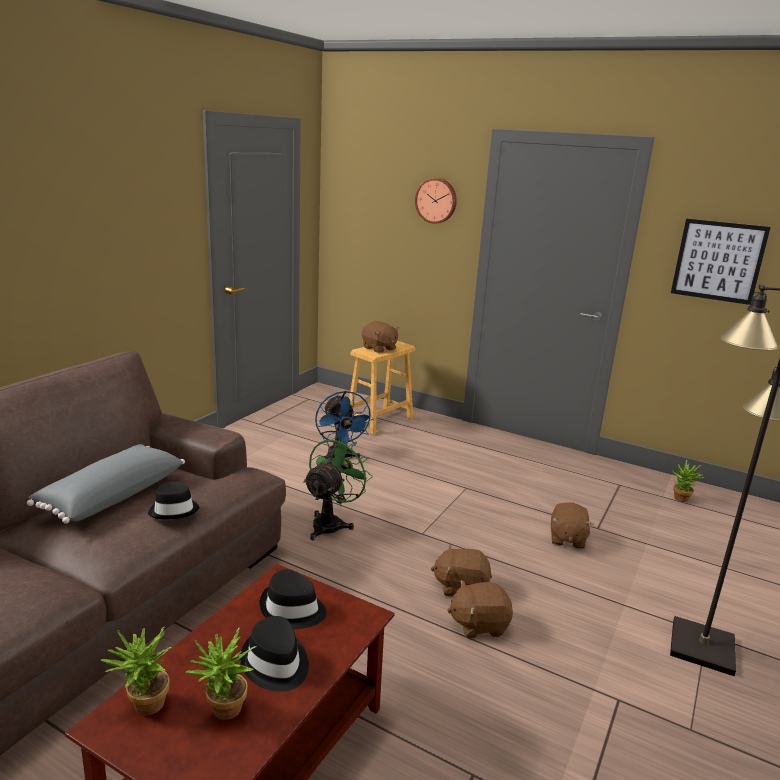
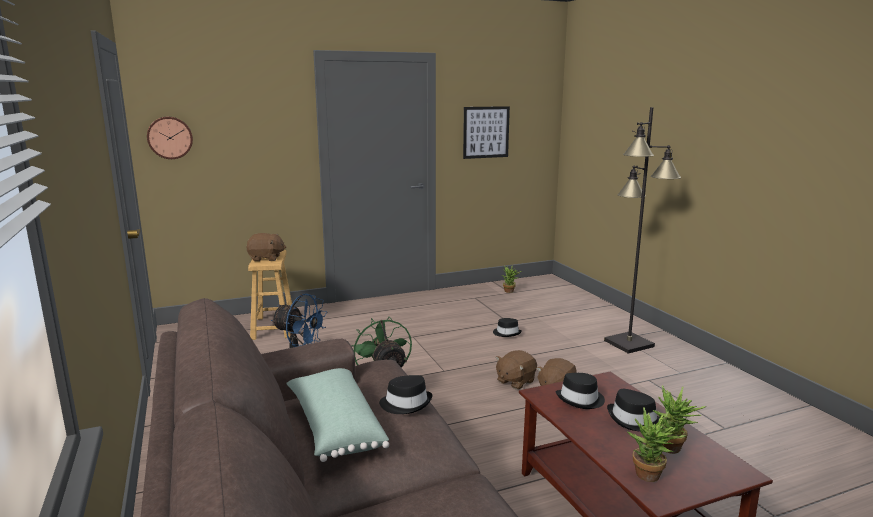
camera: 50 degrees left, 5 degrees down
grey pillow [27,444,185,524] -> green pillow [286,368,389,462]
wall clock [415,178,457,224] -> wall clock moved to [147,117,193,159]
brown plush toy [551,502,594,549] -> black hat [493,318,522,337]

